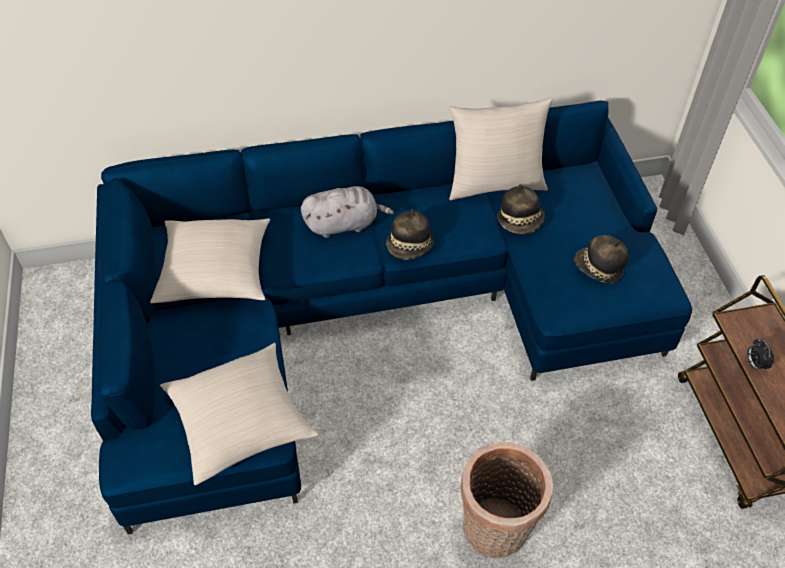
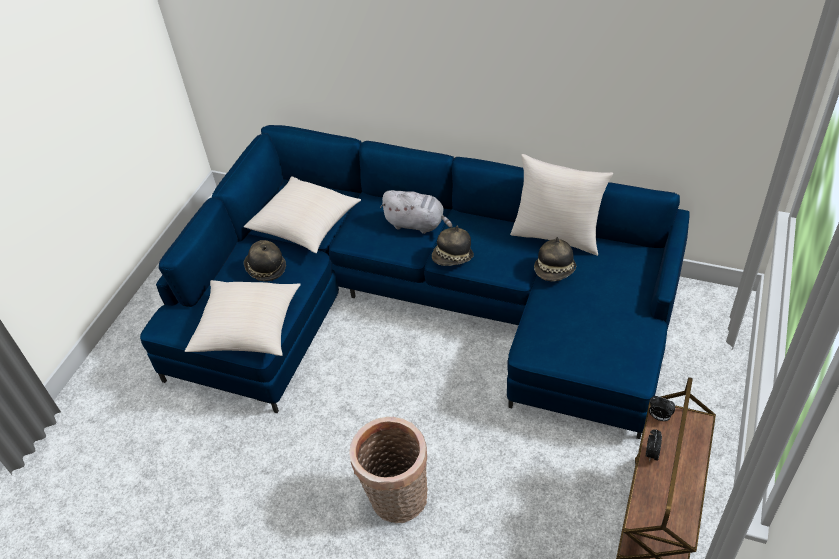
camera: 35 degrees right, 5 degrees down
hat [574,235,629,283] -> hat moved to [244,240,286,281]
none -> alarm clock [649,396,675,421]

